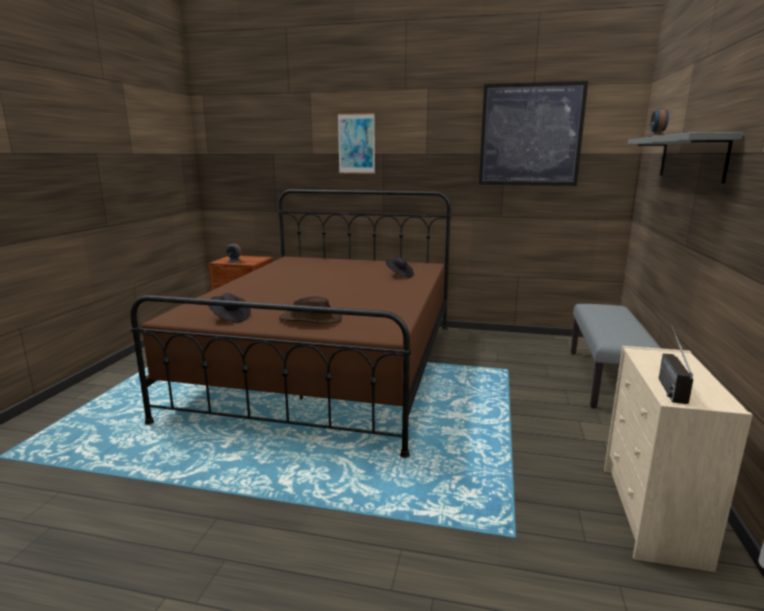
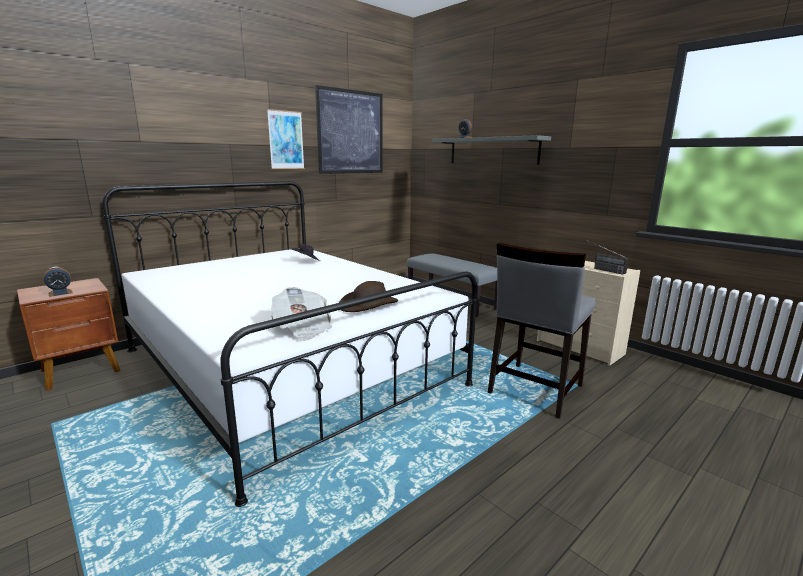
camera: 55 degrees left, 0 degrees up
brown bed [130,189,451,458] -> white bed [102,181,478,507]
black hat [208,293,251,322] -> newspaper [271,287,332,341]
picture [338,113,375,174] -> picture moved to [267,109,304,169]
none -> grey chair [488,243,596,419]

